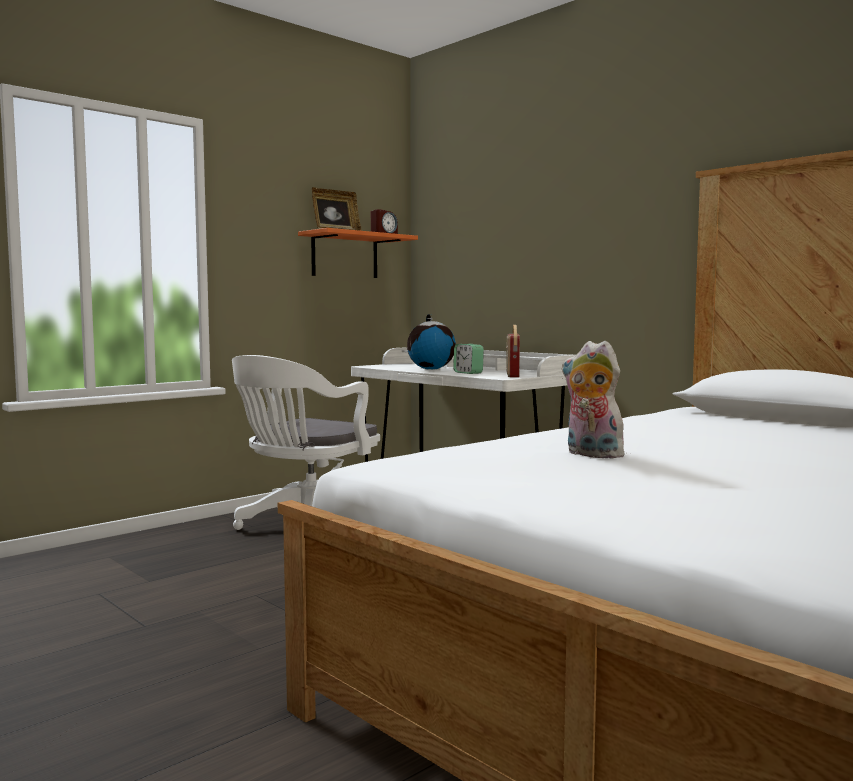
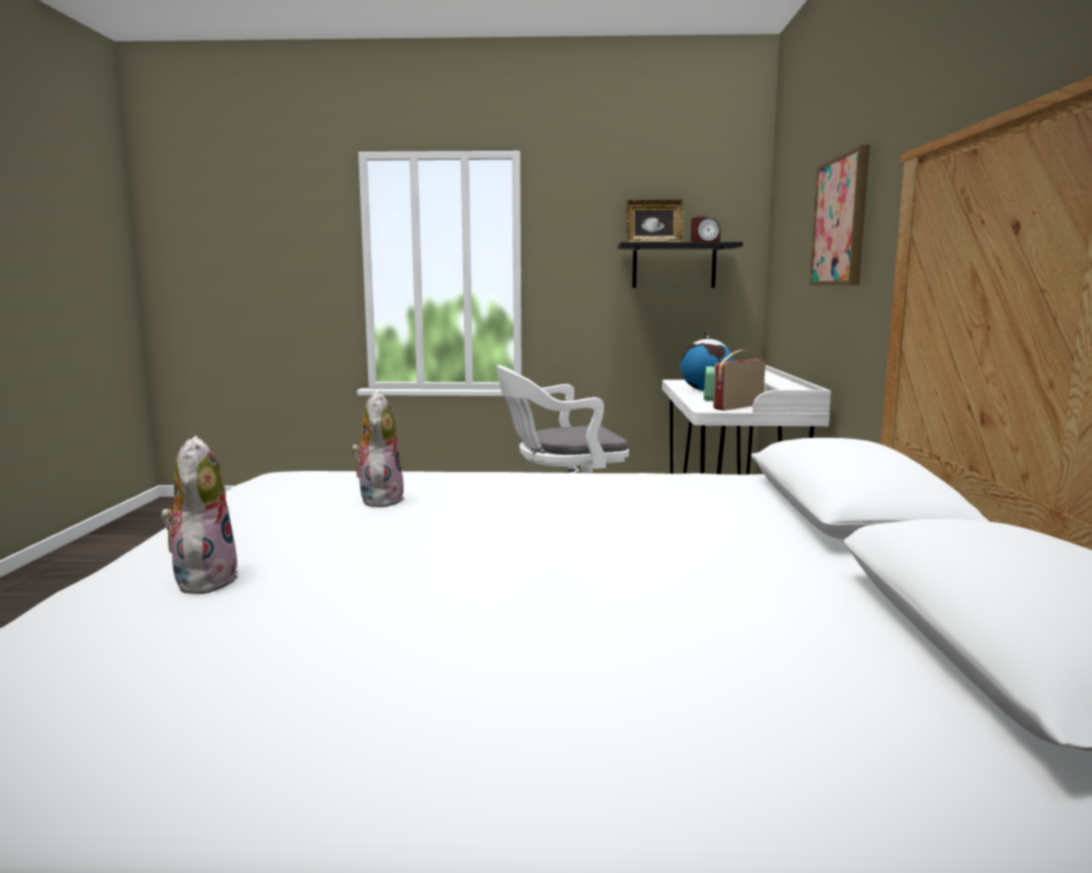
camera: 45 degrees right, 5 degrees up
orange shelf [298,228,418,278] -> black shelf [618,242,743,288]
none -> plush toy [160,436,239,594]
none -> picture [809,145,870,286]

